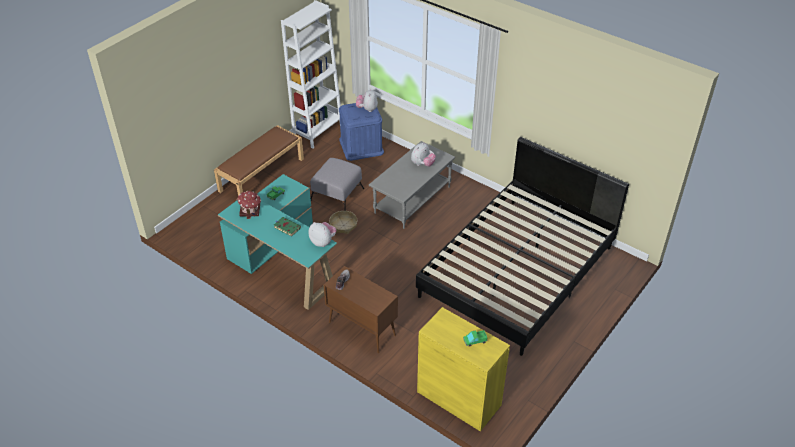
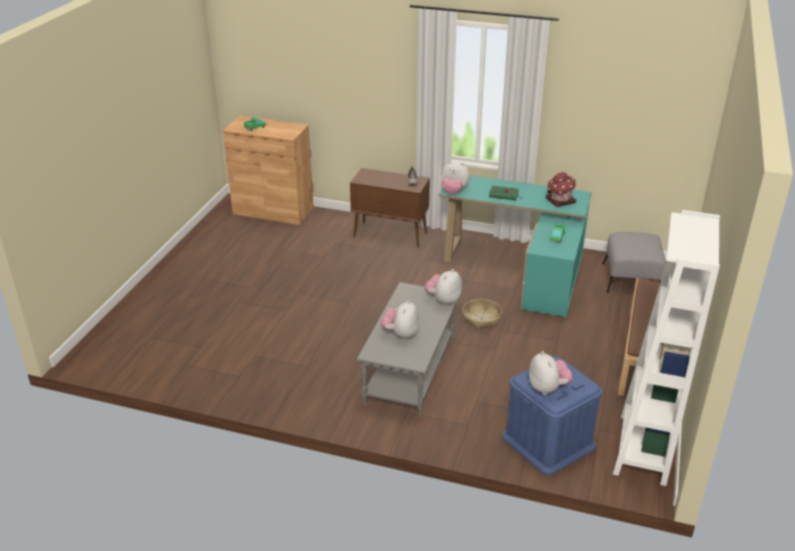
camera: 160 degrees right, 10 degrees down
grey ottoman [310,158,364,211] -> grey ottoman moved to [602,232,666,293]
black bed [416,137,629,356] -> none
yellow cabinet [417,307,510,432] -> brown cabinet [223,116,314,225]
none -> plush toy [424,269,462,306]

